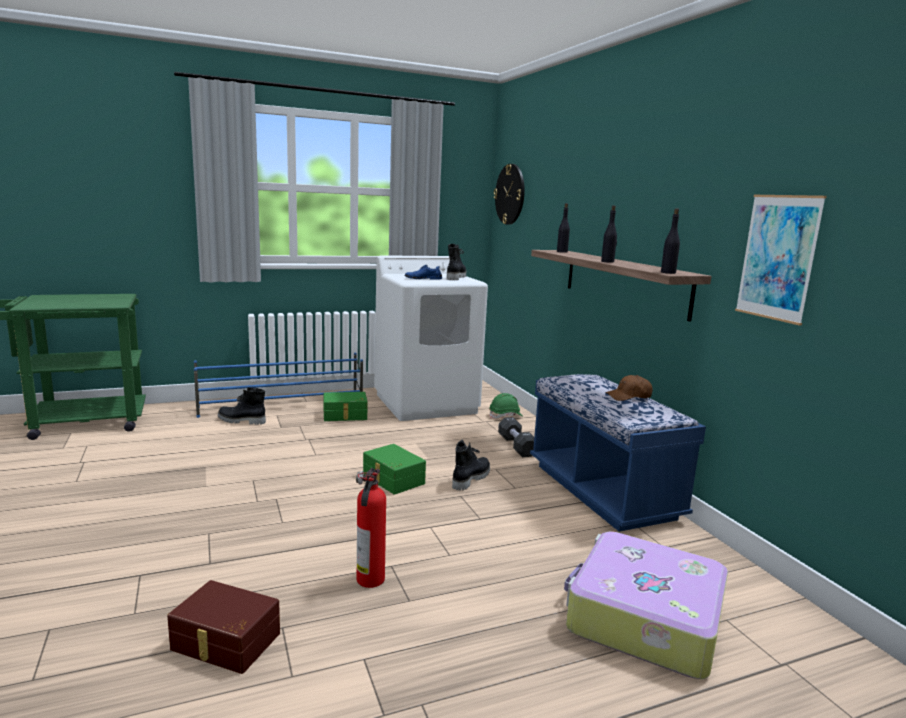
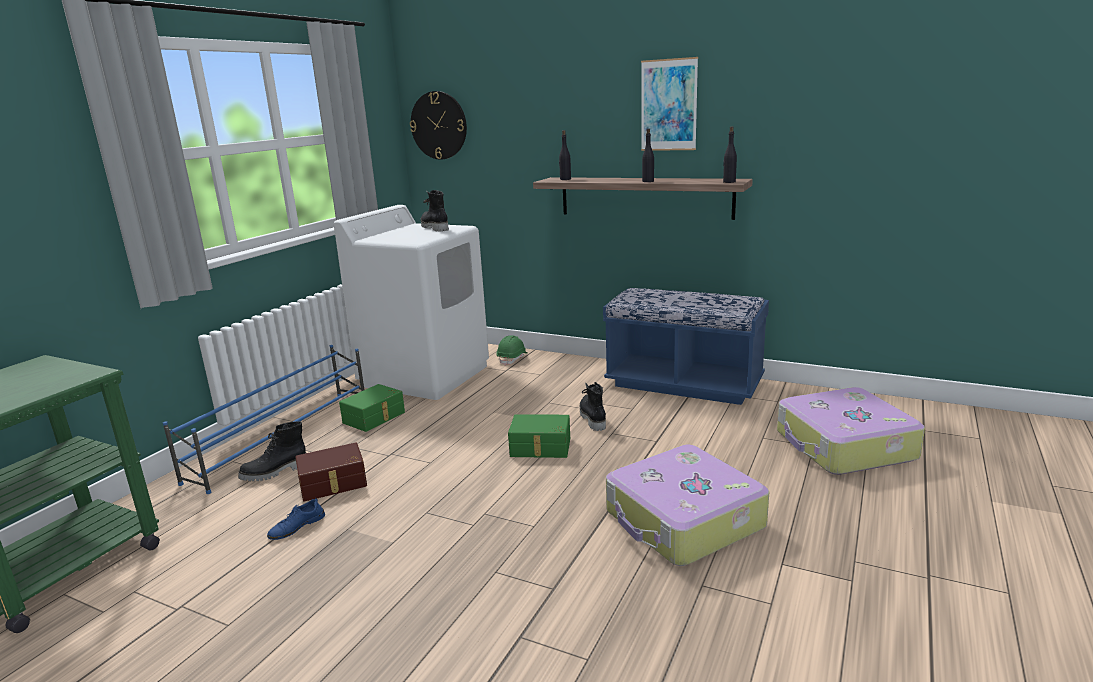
camera: 40 degrees left, 5 degrees up
brown storage box [167,580,280,674] -> brown storage box moved to [295,443,367,501]
fire extinguisher [356,468,386,588] -> suitcase [606,445,769,566]
blue shoe [405,265,442,280] -> blue shoe moved to [267,498,325,540]
black dumbbell [498,417,534,457] -> none
brown cap [606,375,653,401] -> none
picture [735,195,827,326] -> picture moved to [641,57,698,151]

